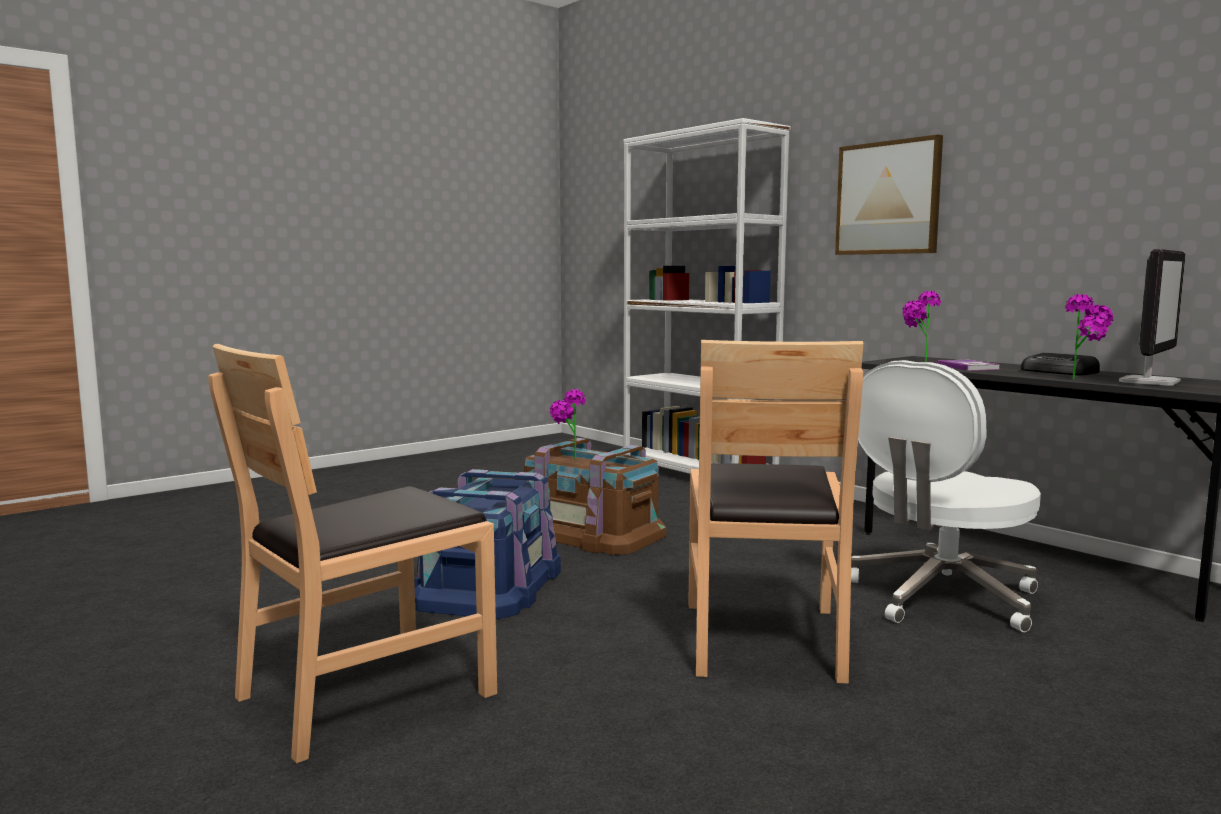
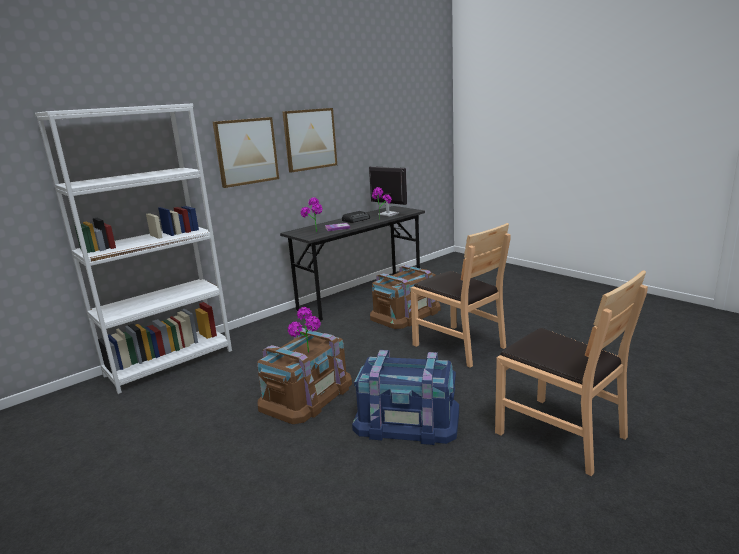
camera: 90 degrees left, 10 degrees up
brown chair [688,340,863,684] -> brown chair turned 45 degrees clockwise [411,223,511,368]
white office chair [851,360,1041,632] -> brown storage box [370,265,441,329]
none -> picture [282,108,337,173]

